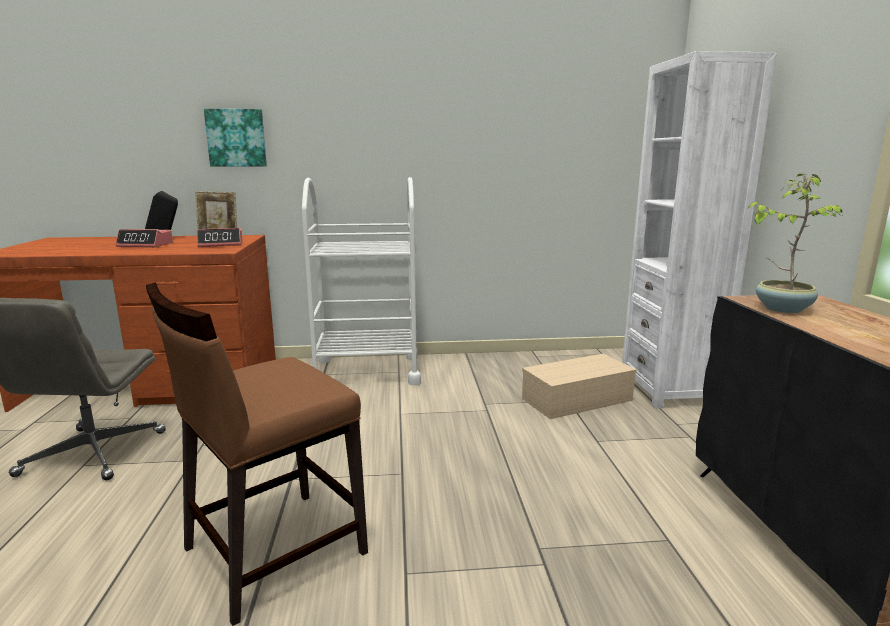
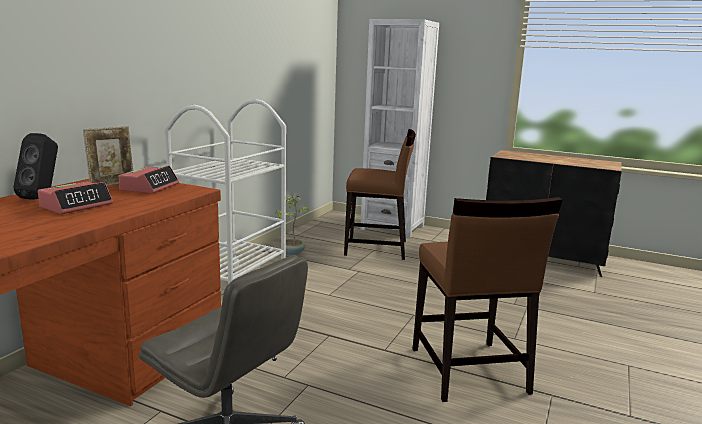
camera: 60 degrees left, 0 degrees up
picture [204,109,267,166] -> none
beige storage box [522,354,637,419] -> brown chair [344,129,416,260]
potted plant [747,174,843,313] -> potted plant moved to [276,194,309,255]

